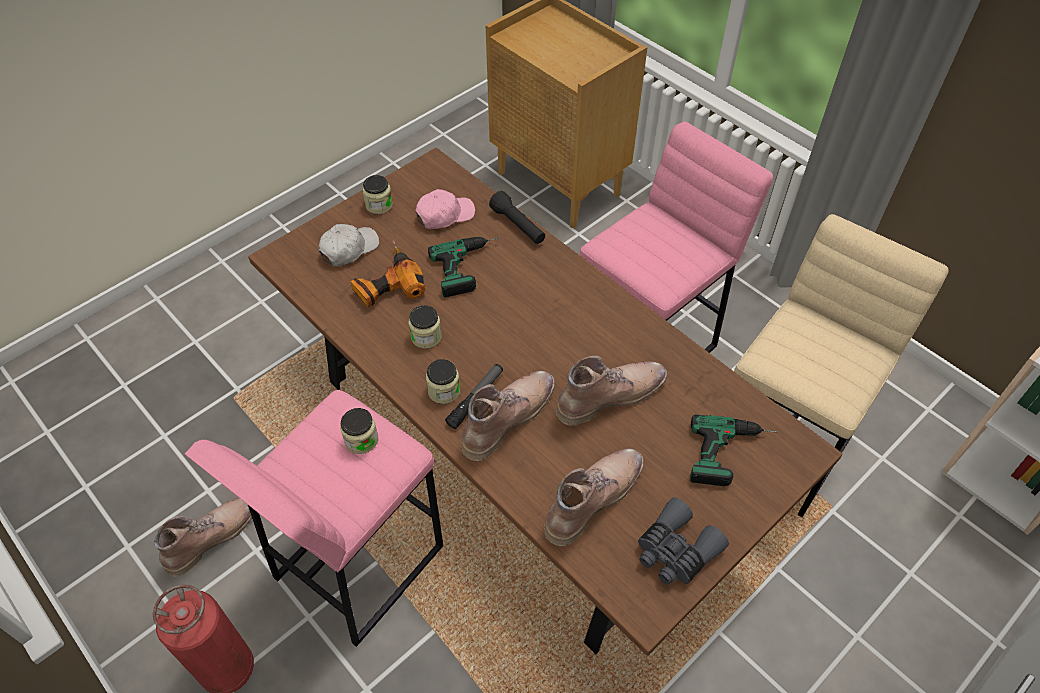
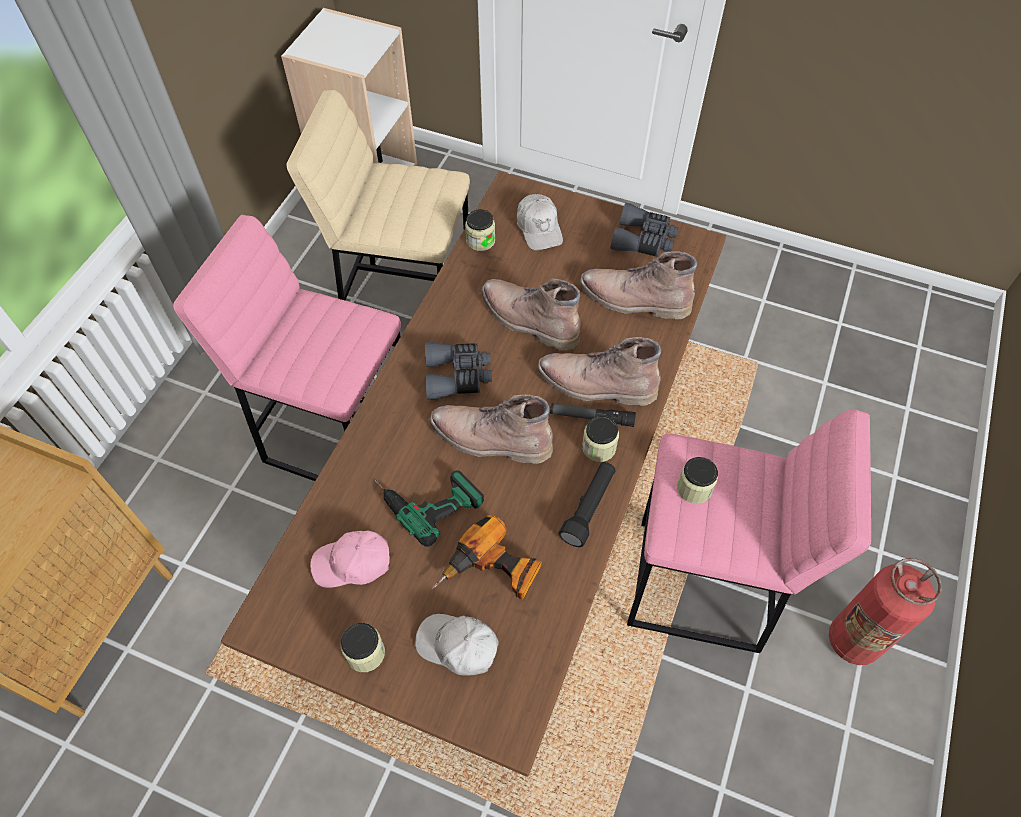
camera: 115 degrees left, 5 degrees up
brown boot [154,497,252,577] -> brown boot moved to [430,394,553,464]
jar [409,305,442,348] -> jar moved to [465,209,495,251]
pink cap [415,189,475,229] -> pink cap turned 45 degrees counterclockwise [310,531,390,588]
black flashlight [489,191,545,244] -> black flashlight moved to [559,462,616,547]
power drill [690,414,779,486] -> white cap [517,194,563,250]
none -> grey binoculars [425,342,492,400]

